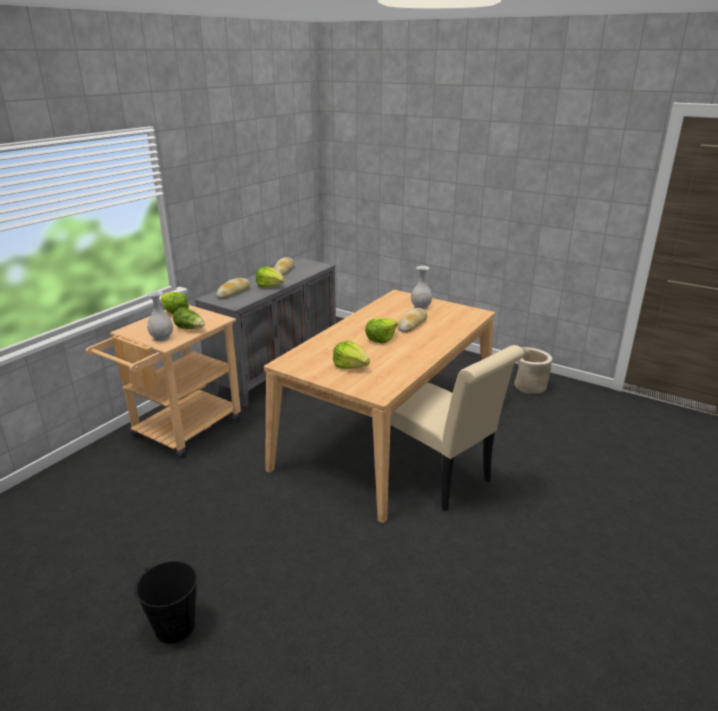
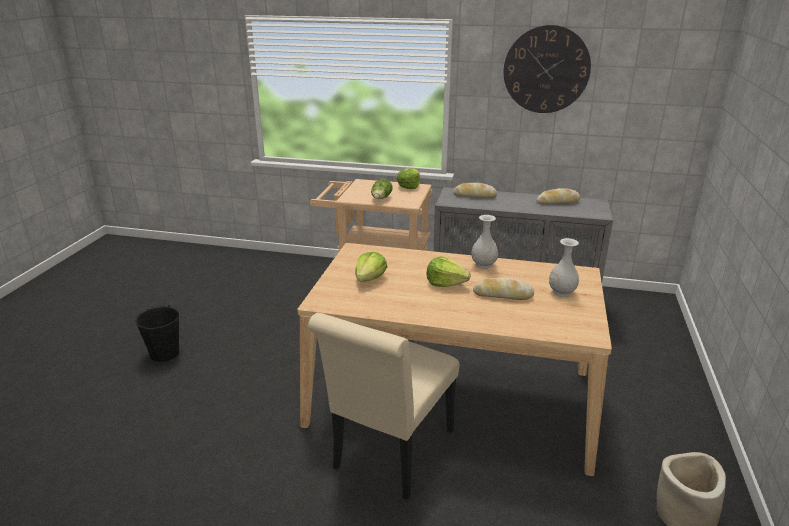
camera: 70 degrees right, 0 degrees up
white vase [147,291,173,341] -> white vase moved to [472,215,498,269]
lettuce [256,267,285,288] -> none
none -> wall clock [503,25,591,113]

